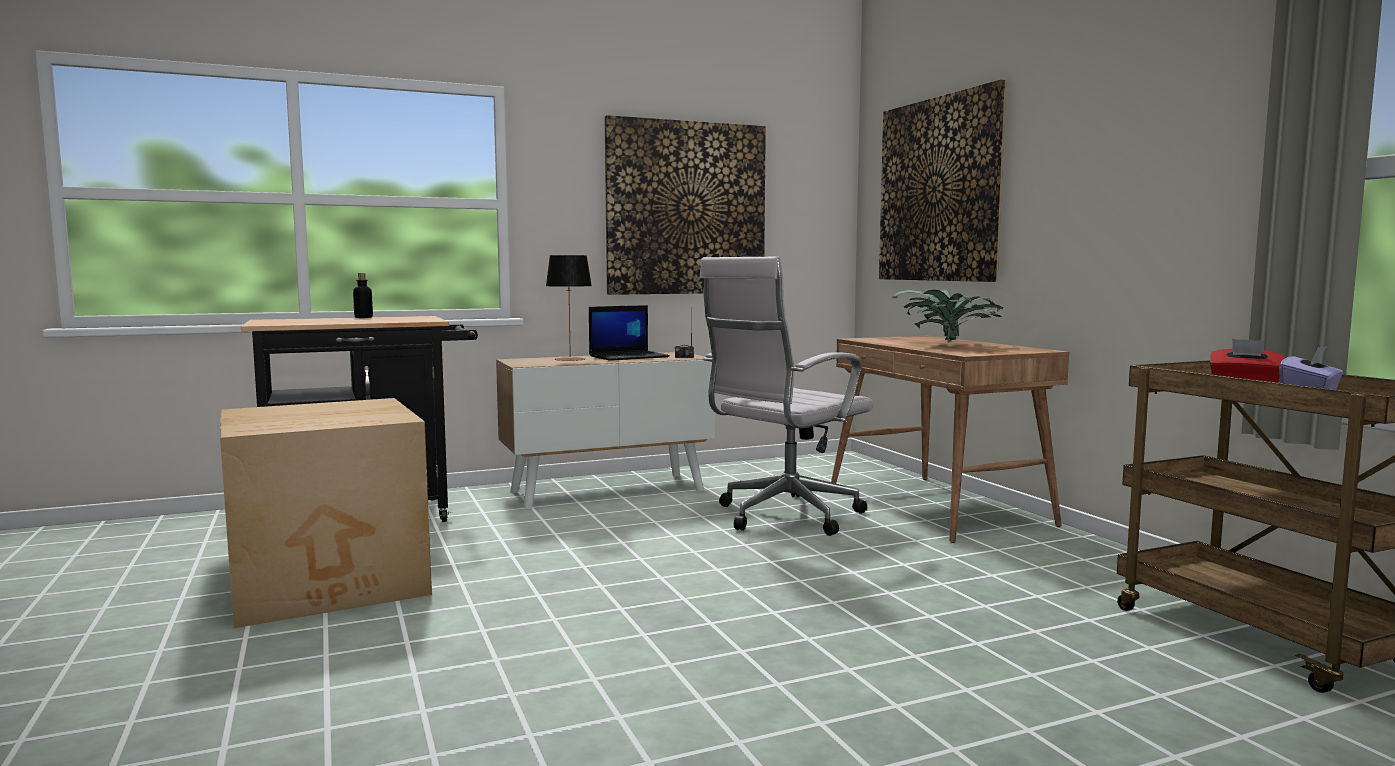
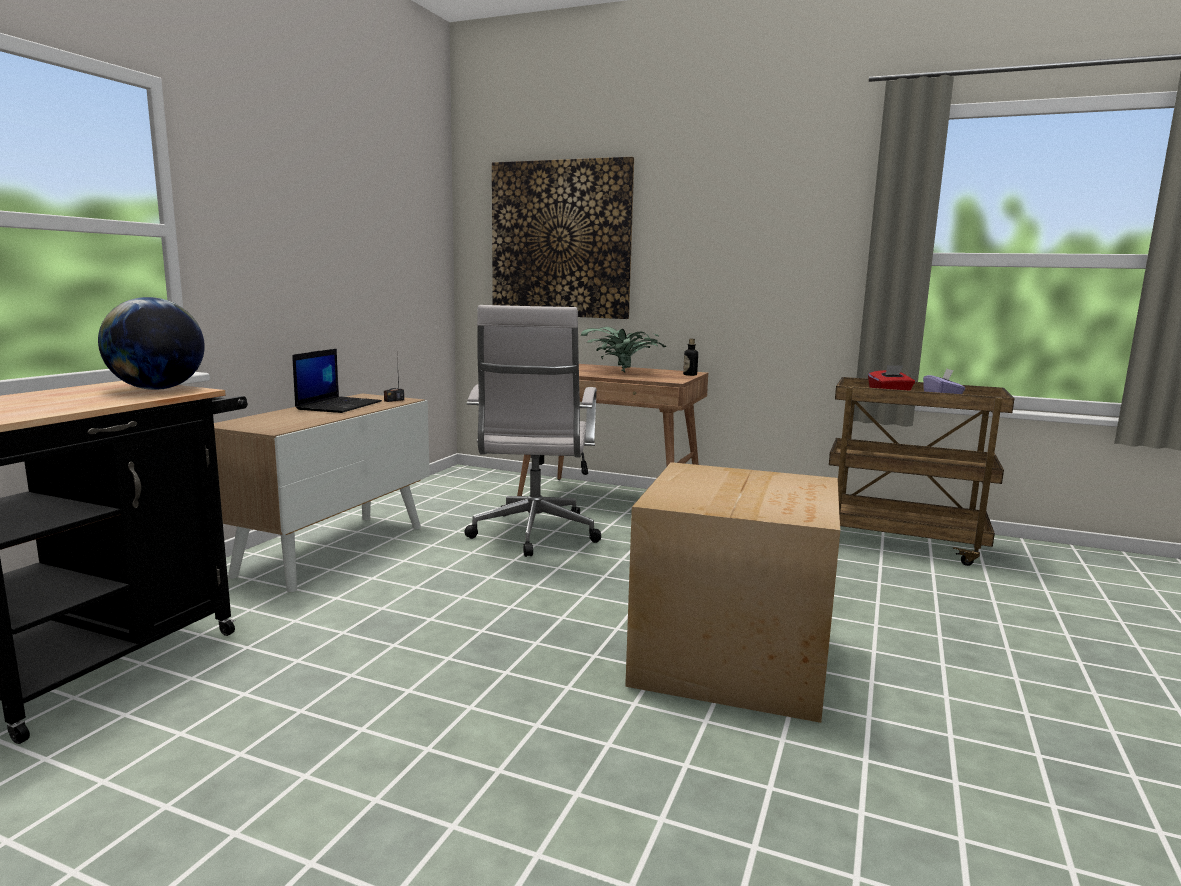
camera: 45 degrees left, 5 degrees up
cardboard box [220,398,432,628] -> cardboard box moved to [625,462,840,723]
bottle [353,273,373,318] -> bottle moved to [683,339,698,376]
table lamp [546,255,592,361] -> none
picture [604,115,766,295] -> none
none -> globe [98,297,205,390]

